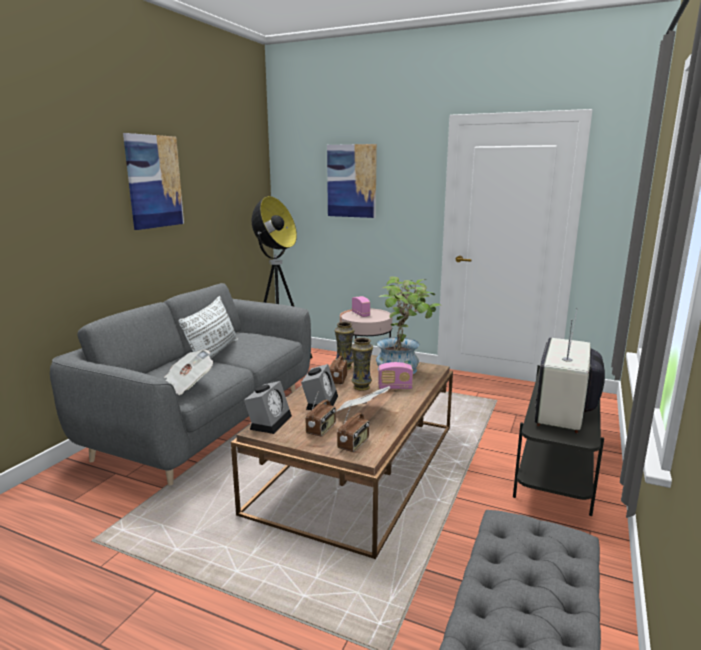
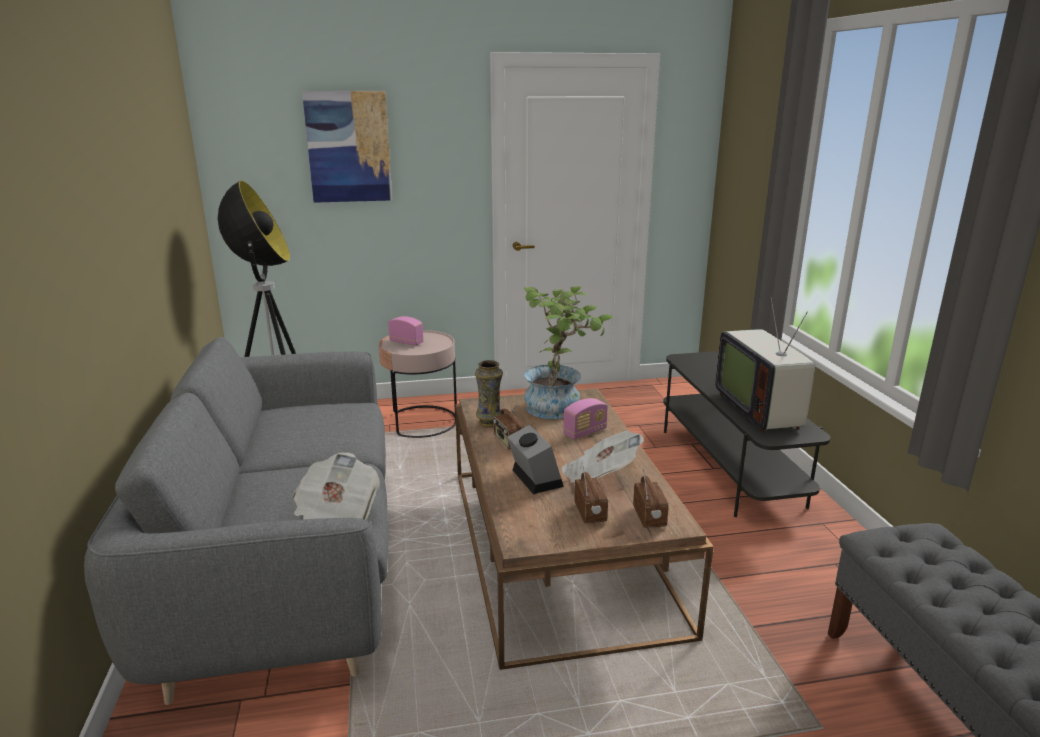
camera: 35 degrees left, 5 degrees up
picture [123,133,184,230] -> none
white pillow [178,296,238,359] -> none
alarm clock [244,381,292,434] -> none
vase [351,337,373,391] -> none

